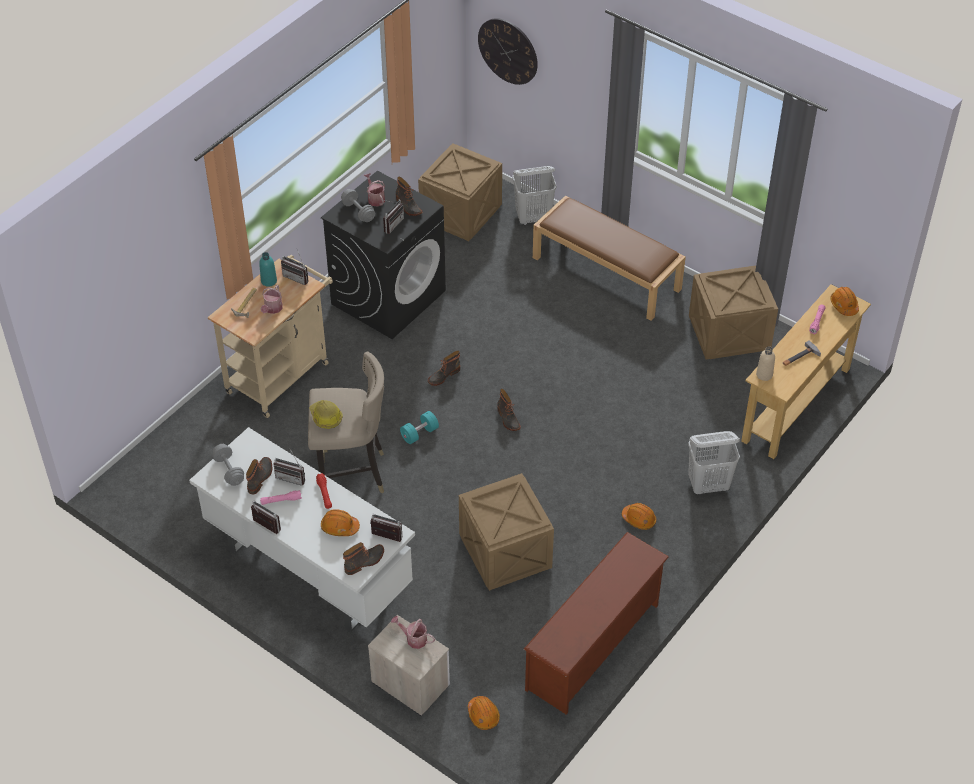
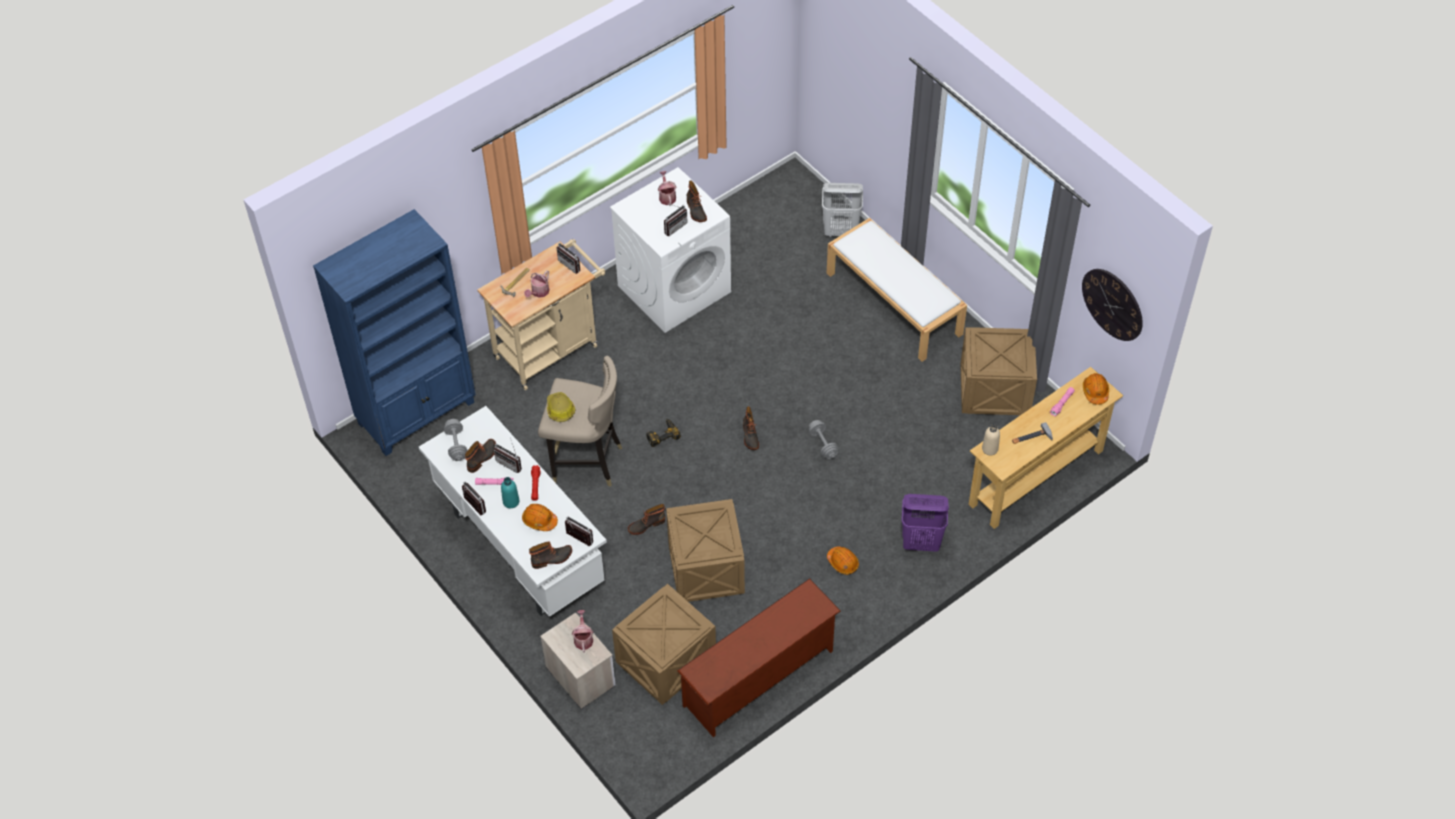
camera: 15 degrees right, 5 degrees up
turquoise bottle [259,252,277,287] -> turquoise bottle moved to [501,477,519,508]
black washing machine [321,171,446,339] -> white washing machine [610,167,731,333]
grey dumbbell [341,189,375,222] -> grey dumbbell moved to [809,420,838,459]
watering can [391,616,435,649] -> watering can turned 45 degrees clockwise [572,610,593,653]
turquoise dumbbell [400,411,439,444] -> power drill [647,419,681,447]
crate [418,143,502,241] -> crate moved to [612,584,716,705]
boot [428,350,460,386] -> boot moved to [628,504,665,535]
orange hard hat [468,696,500,730] -> none
wall clock [478,18,538,85] -> wall clock moved to [1082,269,1143,341]
brown bench [533,196,686,321] -> white bench [827,218,967,362]
white laundry basket [688,431,740,494] -> purple laundry basket [902,494,949,552]
none -> blue bookcase [313,209,476,456]

